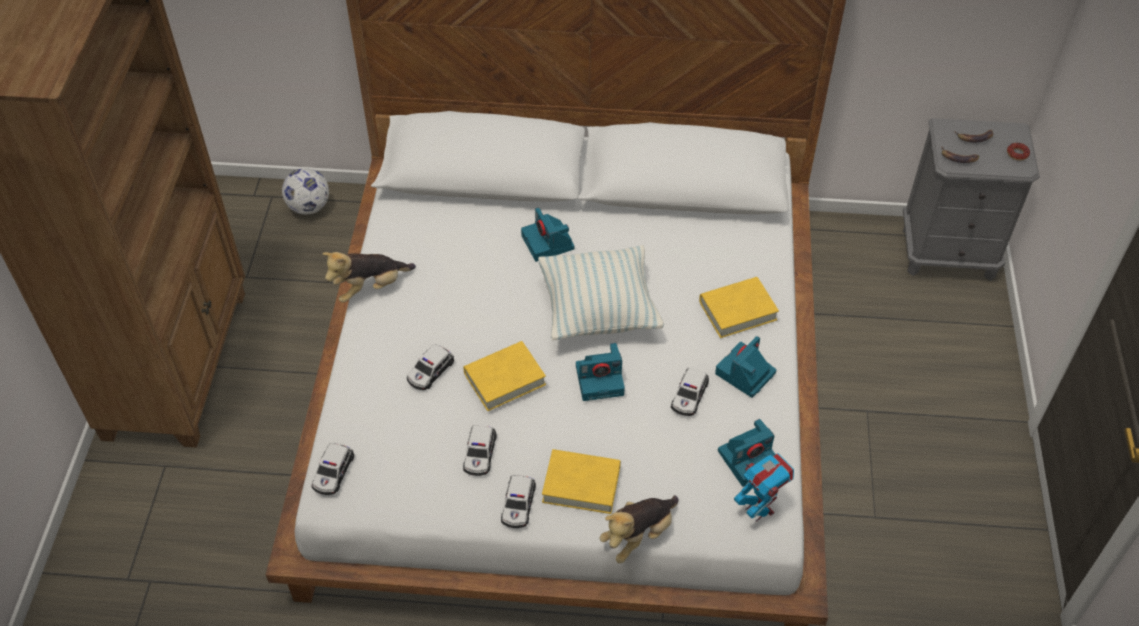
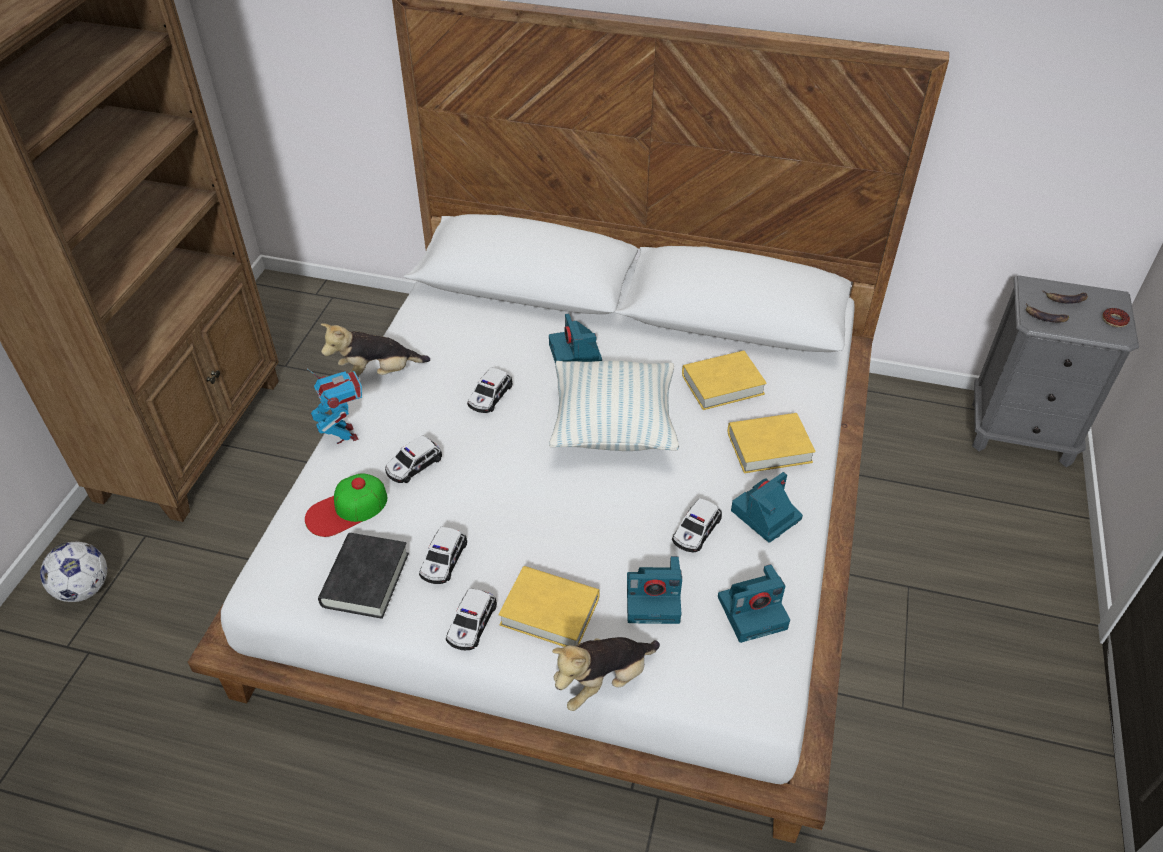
camera: 10 degrees right, 5 degrees down
football [282,168,329,214] -> football moved to [40,542,107,602]
toy car [311,443,354,495] -> toy car moved to [467,367,512,413]
yellow book [463,341,546,411] -> yellow book moved to [682,351,767,410]
camera [576,343,625,401] -> camera moved to [627,556,682,624]
toy robot [734,453,794,521] -> toy robot moved to [307,368,362,444]
none -> cap [305,473,387,537]
none -> black book [318,533,409,619]

